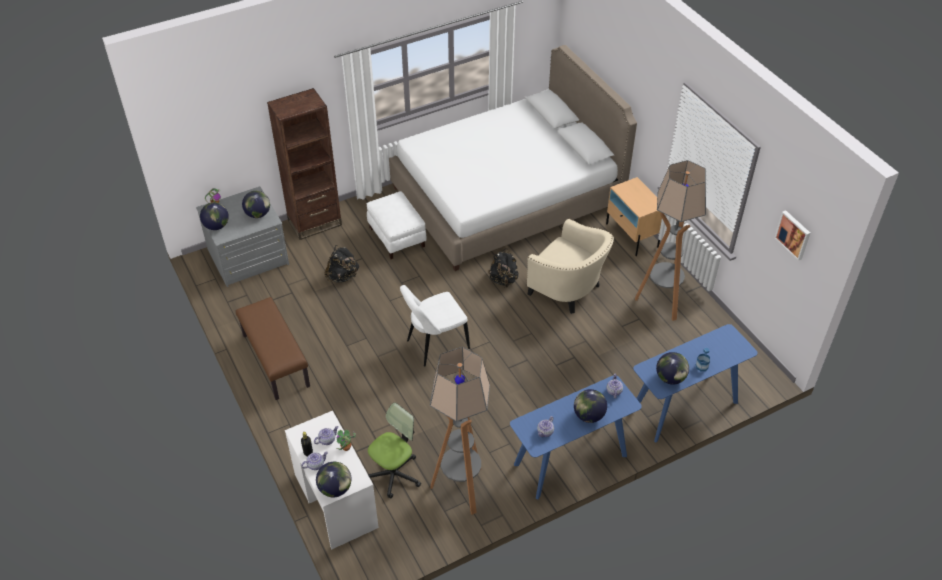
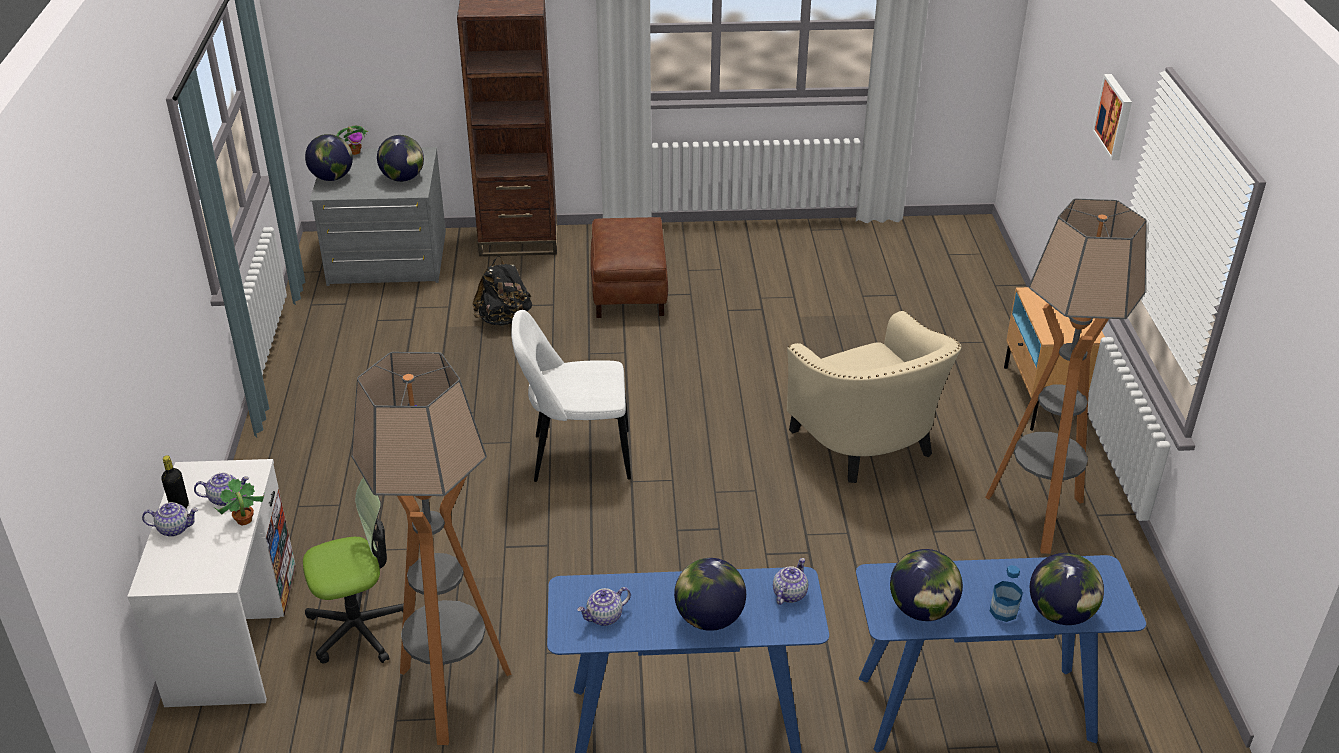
camera: 25 degrees right, 10 degrees down
brown bench [236,297,310,400] -> none
globe [316,462,351,497] -> globe moved to [1030,553,1104,625]
white ottoman [367,191,427,259] -> brown ottoman [590,217,668,318]
white bed [389,45,637,271] -> none
black backpack [488,249,519,287] -> none
picture [774,210,810,261] -> picture moved to [1092,74,1132,160]

